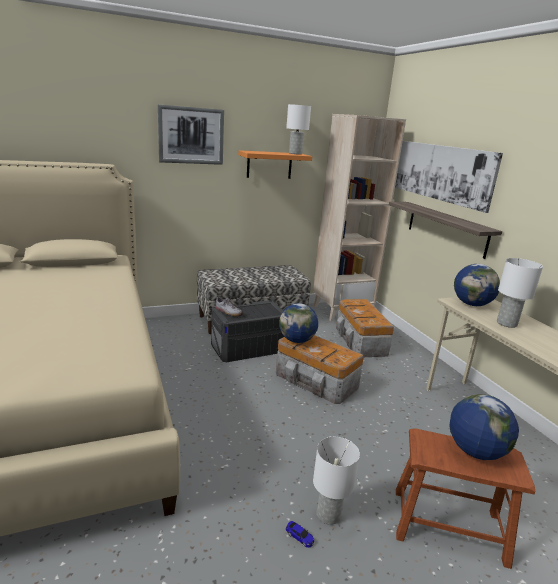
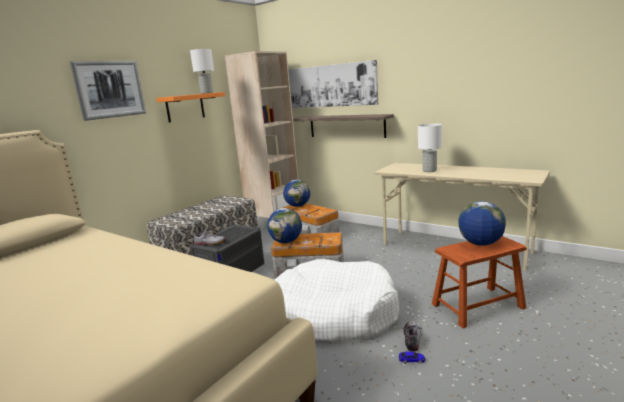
camera: 30 degrees left, 5 degrees down
white table lamp [313,437,360,525] -> shoe [403,321,422,352]
globe [454,264,500,306] -> globe moved to [283,180,310,207]
none -> white dog bed [275,259,400,341]

